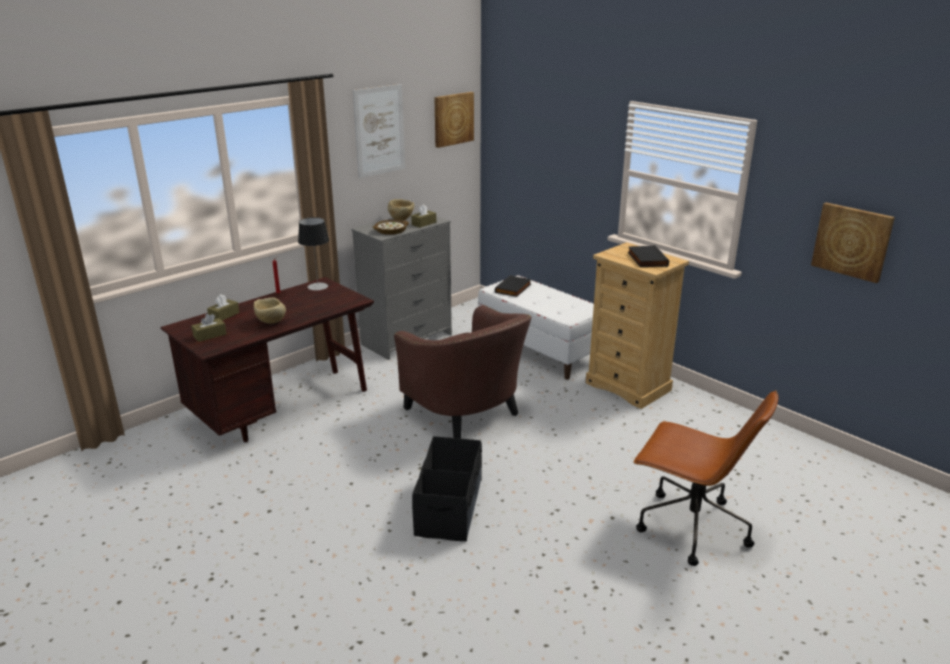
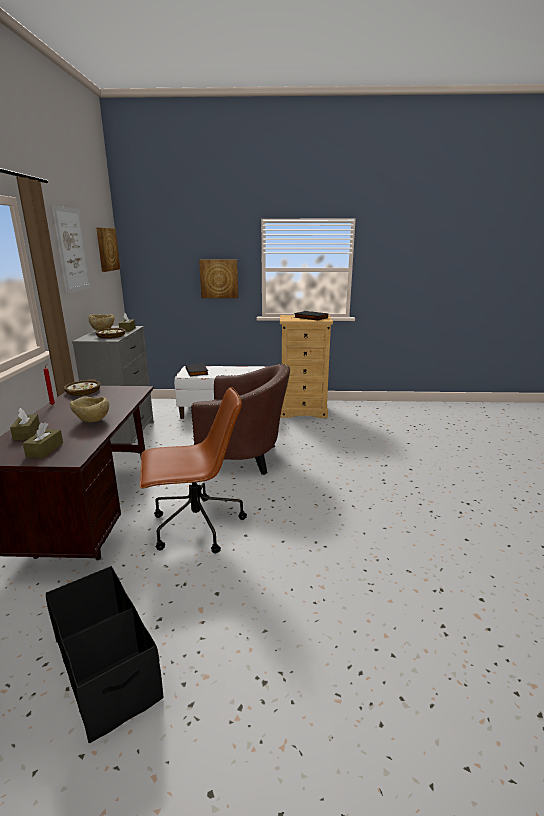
camera: 45 degrees left, 5 degrees down
table lamp [298,217,329,291] -> bowl [64,379,100,396]
black storage box [412,436,482,541] -> black storage box moved to [46,566,163,743]
brown office chair [633,390,778,566] -> brown office chair moved to [140,387,247,554]
picture [811,202,895,283] -> picture moved to [199,260,238,298]

